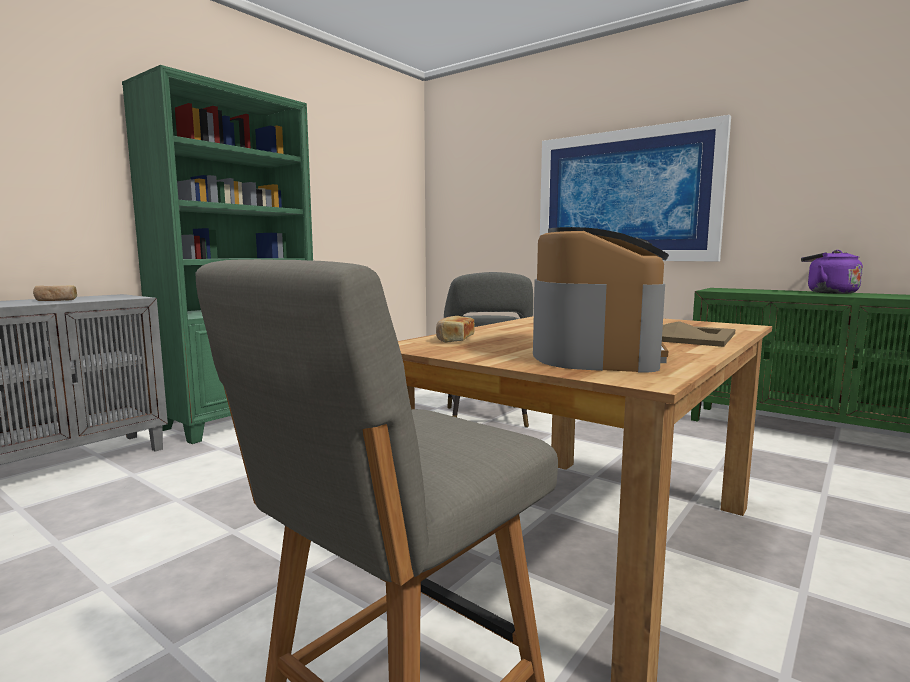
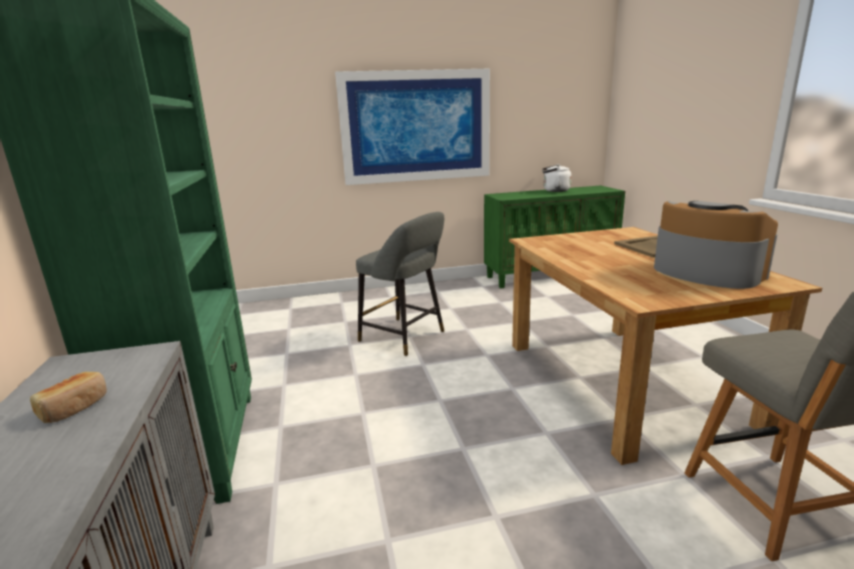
camera: 50 degrees left, 10 degrees up
bread [436,316,475,343] -> none
purple kettle [801,250,863,294] -> white kettle [542,164,571,192]

